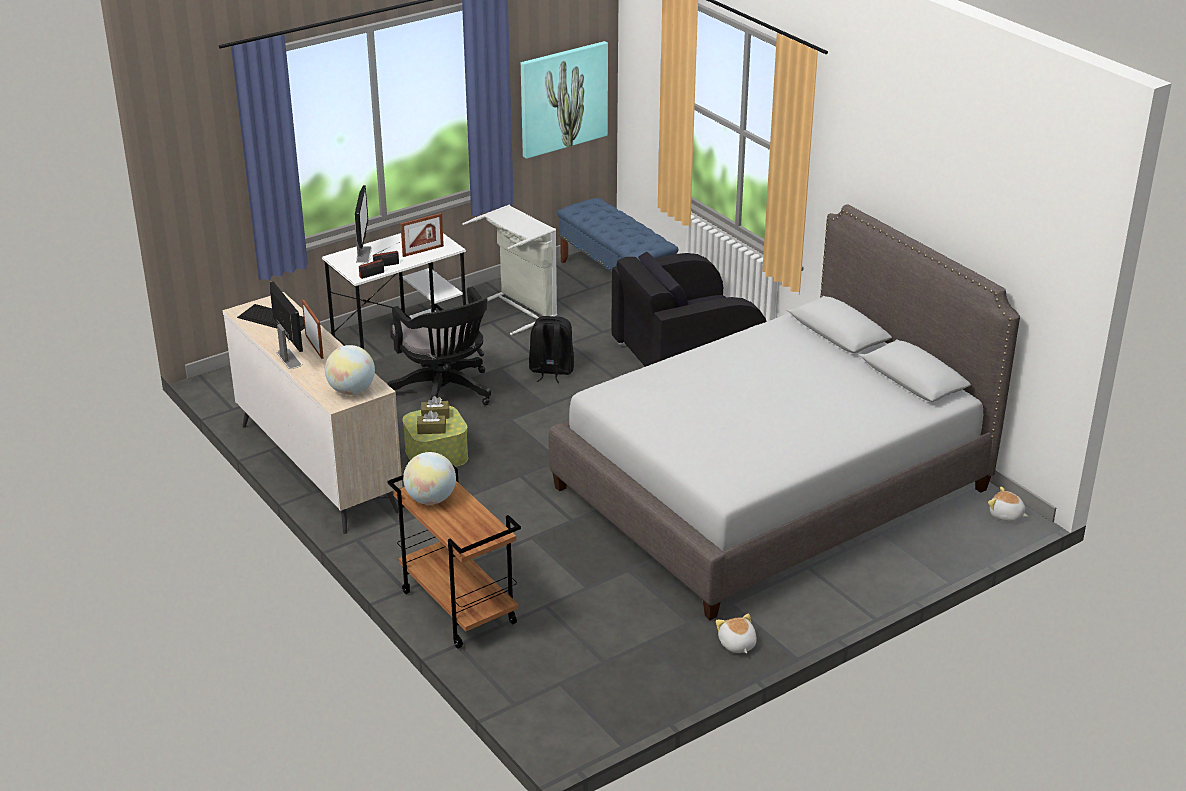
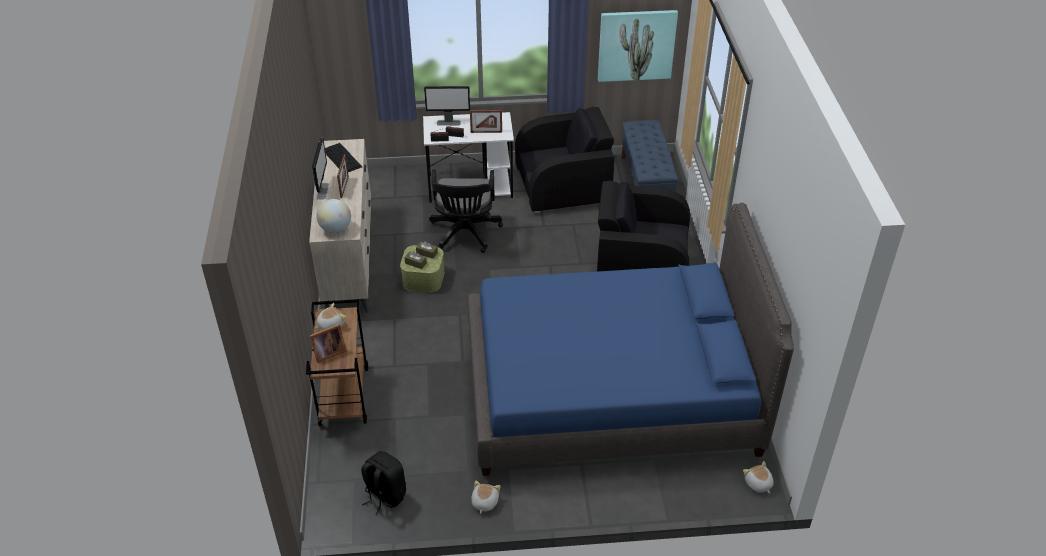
camera: 30 degrees right, 10 degrees up
monitor [355,185,372,263] -> monitor turned 60 degrees clockwise [424,86,470,126]
globe [403,452,456,505] -> plush toy [315,303,346,330]
grey laundry basket [462,205,557,335] -> black armchair [515,107,614,213]
black backpack [529,316,574,383] -> black backpack moved to [361,451,406,515]
grey bed [549,204,1020,620] -> blue bed [467,203,794,476]
none -> picture frame [310,324,347,363]

